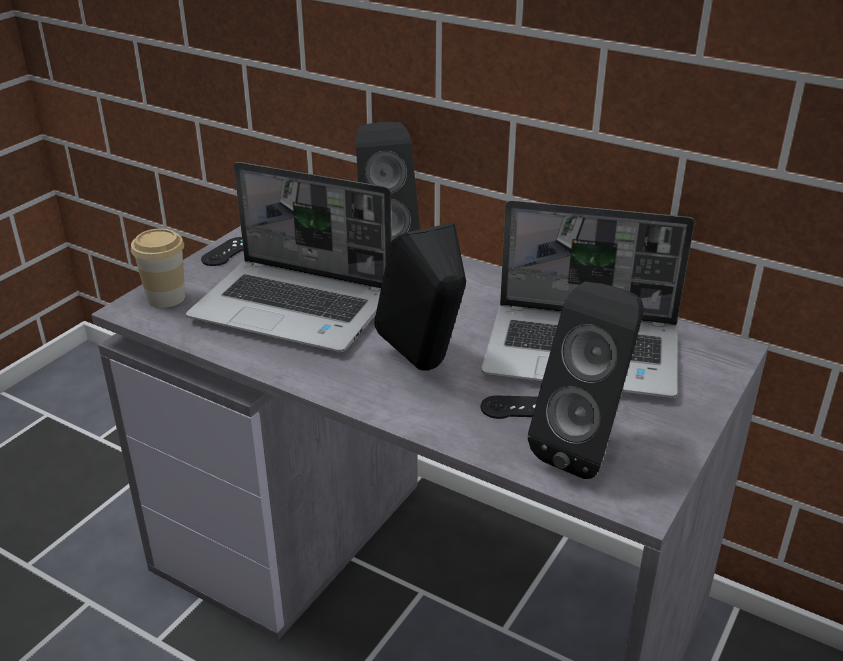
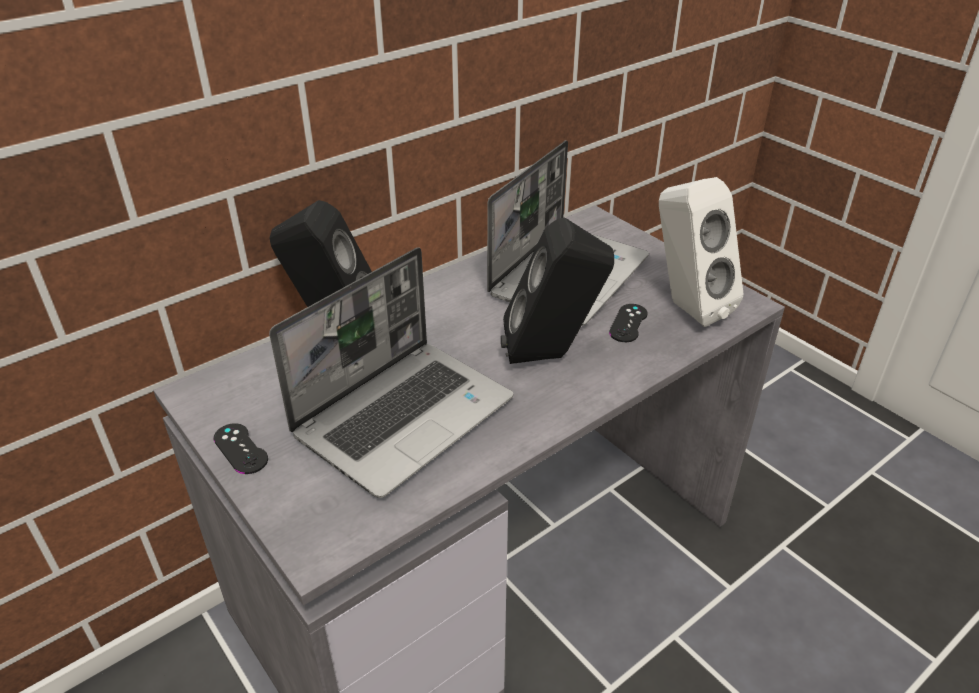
camera: 70 degrees left, 5 degrees up
cup [131,229,185,308] -> none
black speaker [528,282,644,479] -> white speaker [659,177,744,327]

